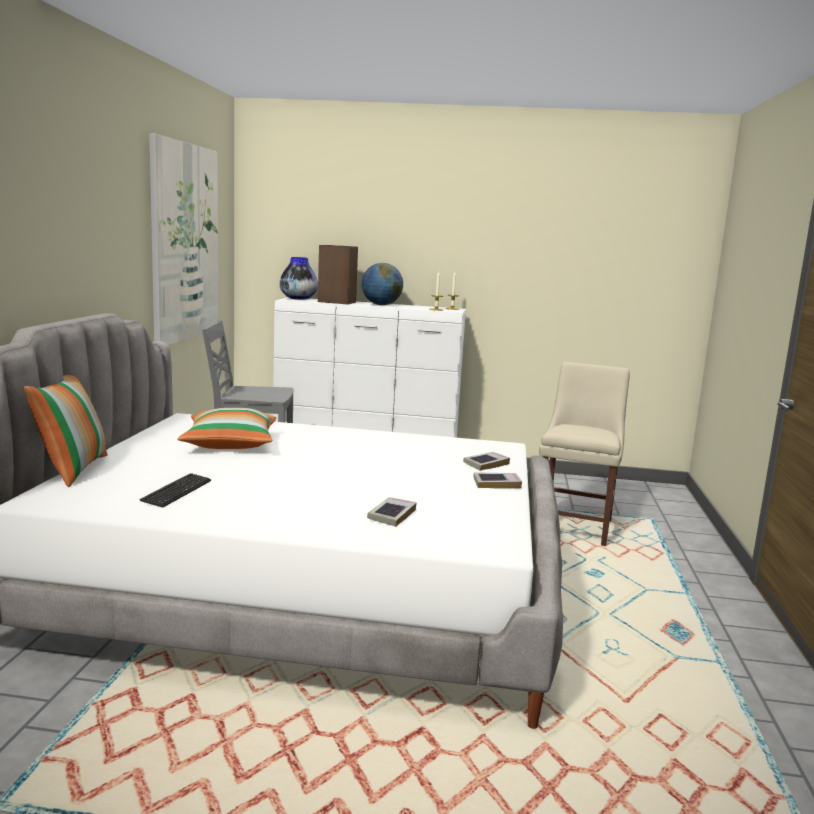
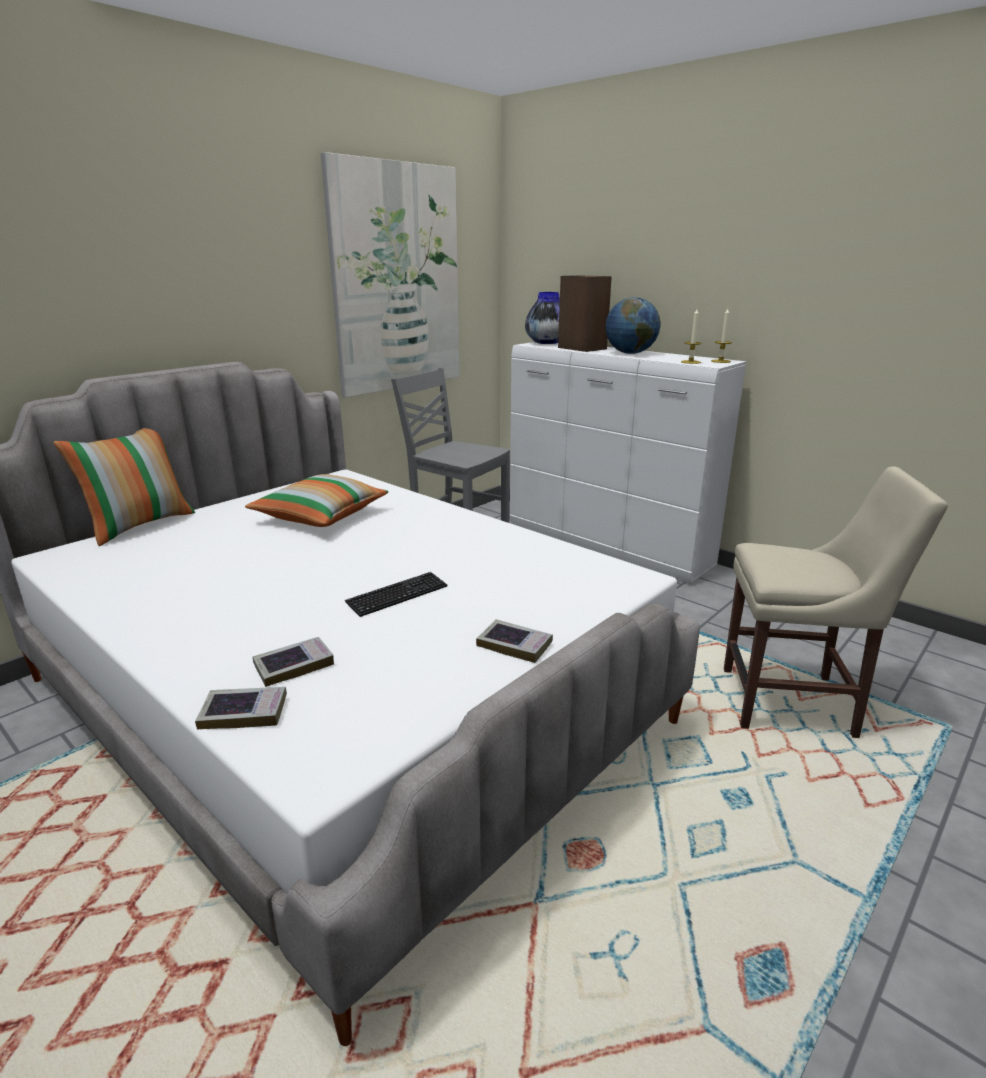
camera: 35 degrees right, 10 degrees up
keyboard [140,473,211,508] -> keyboard moved to [345,572,447,617]
book [463,452,510,471] -> book moved to [195,687,287,730]
beige chair [539,362,630,546] -> beige chair turned 45 degrees clockwise [724,466,948,738]

